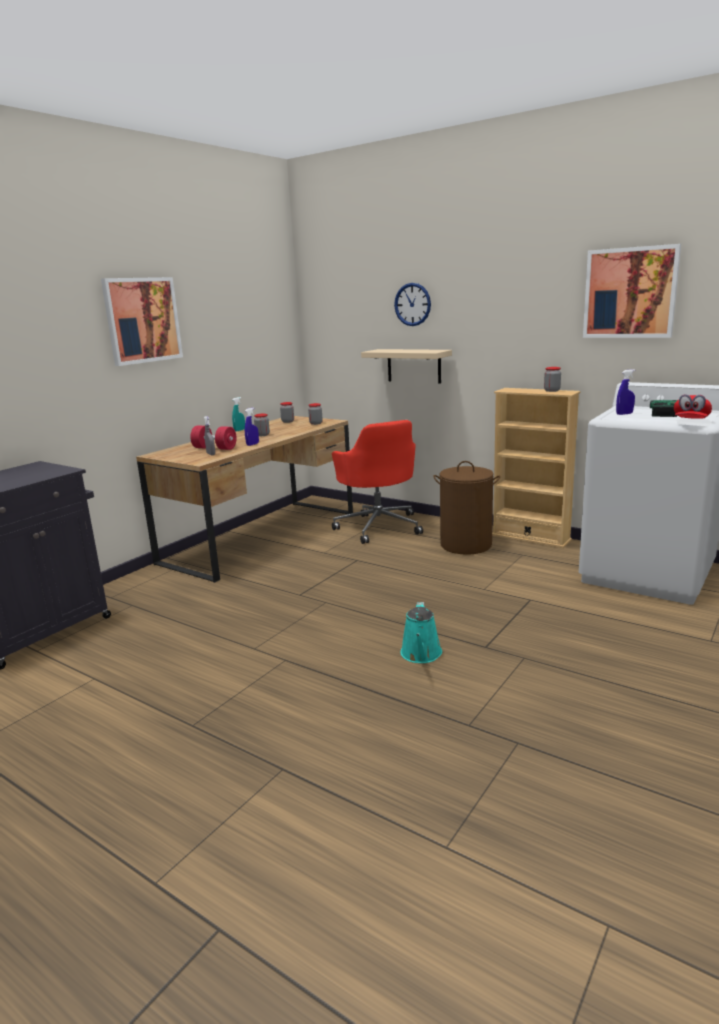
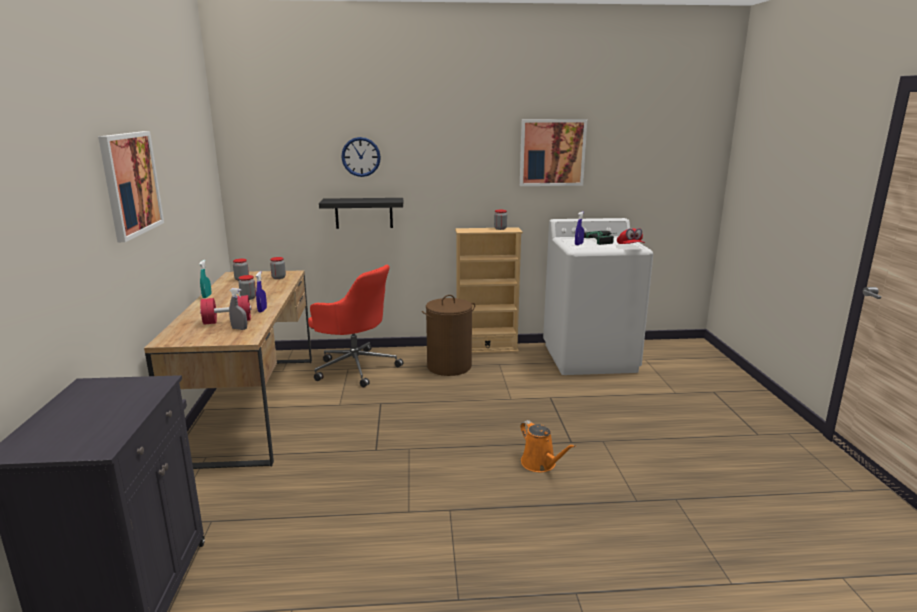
camera: 40 degrees left, 0 degrees up
beige shelf [361,349,452,383] -> black shelf [319,198,403,229]
turquoise watering can [400,602,442,663] -> orange watering can [520,420,576,472]

